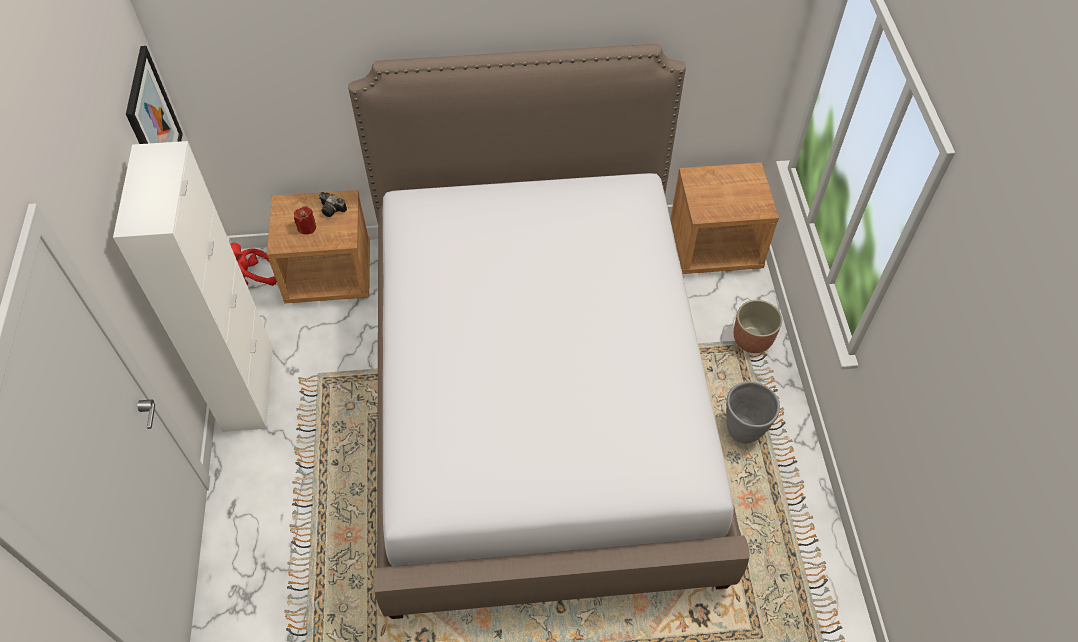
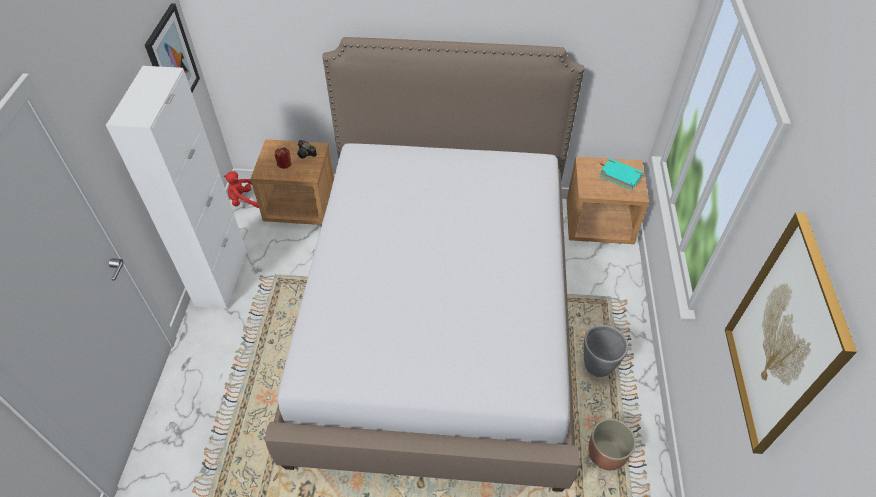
camera: 10 degrees right, 5 degrees down
planter [734,300,782,353] -> planter moved to [588,419,636,470]
none -> turquoise book [599,158,643,190]
none -> picture [725,212,857,454]

